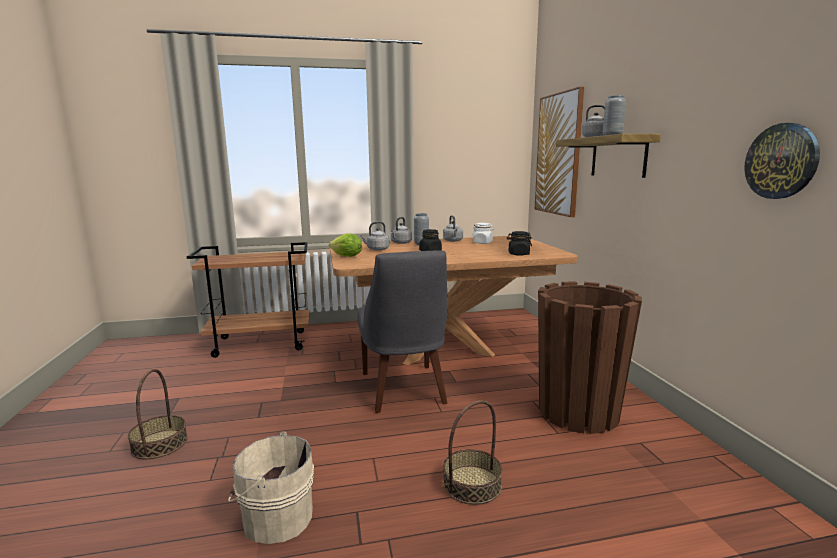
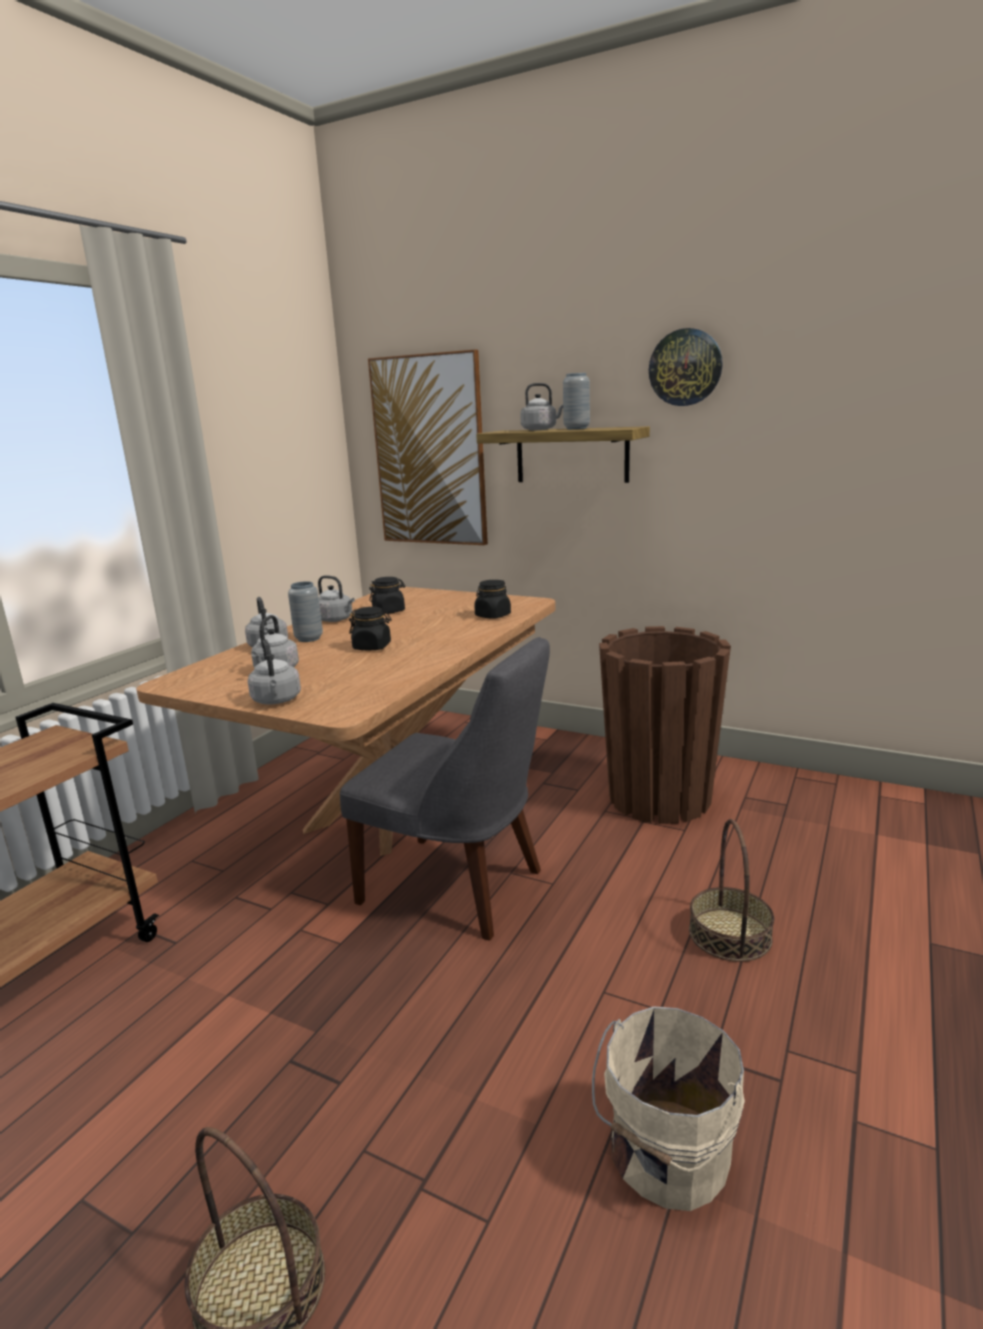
camera: 50 degrees left, 5 degrees up
lettuce [329,233,362,257] -> grey kettle [248,639,301,704]
white jar [473,223,495,244] -> black jar [369,577,406,614]
wall clock [744,123,820,199] -> wall clock moved to [649,328,723,406]

